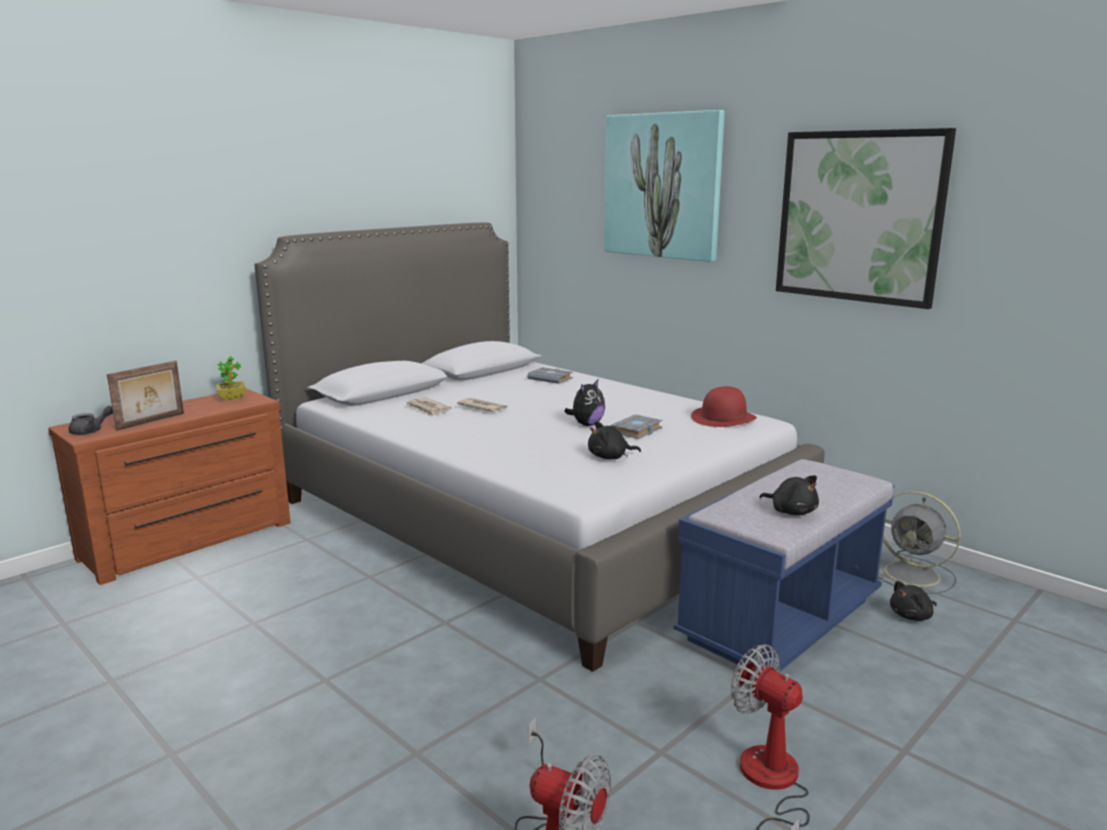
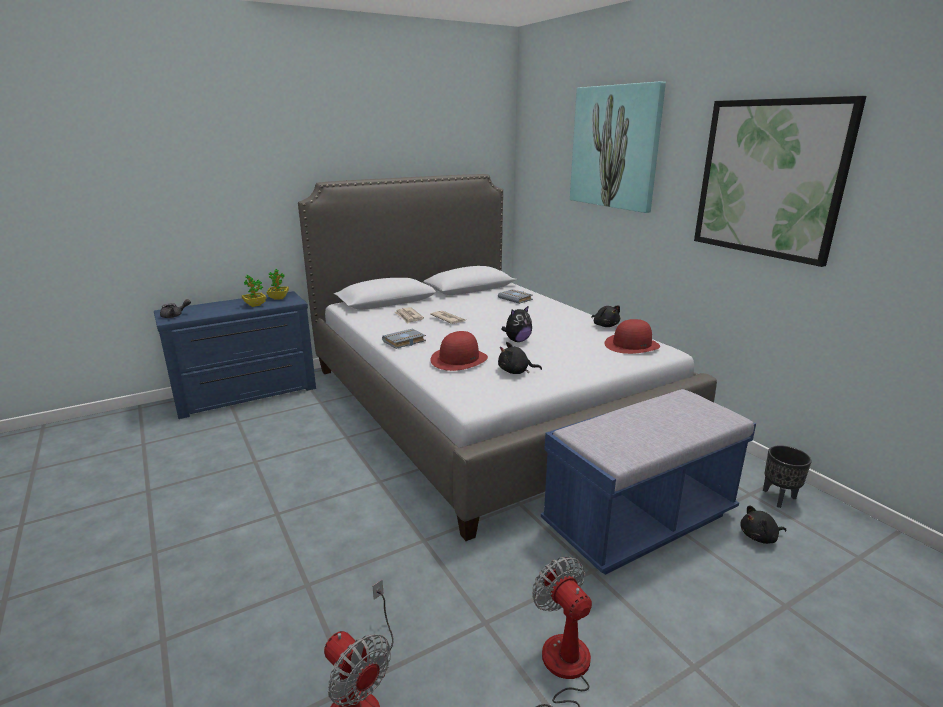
camera: 15 degrees right, 5 degrees up
brown dresser [48,388,291,585] -> blue dresser [154,291,316,419]
picture frame [107,361,184,431] -> none
grey book [610,414,663,439] -> grey book moved to [382,328,426,349]
black plush toy [759,475,819,515] -> black plush toy moved to [591,305,620,327]
grey fan [878,491,961,594] -> black planter [763,445,812,508]
none -> potted plant [242,275,267,307]
none -> red hat [431,331,488,371]

